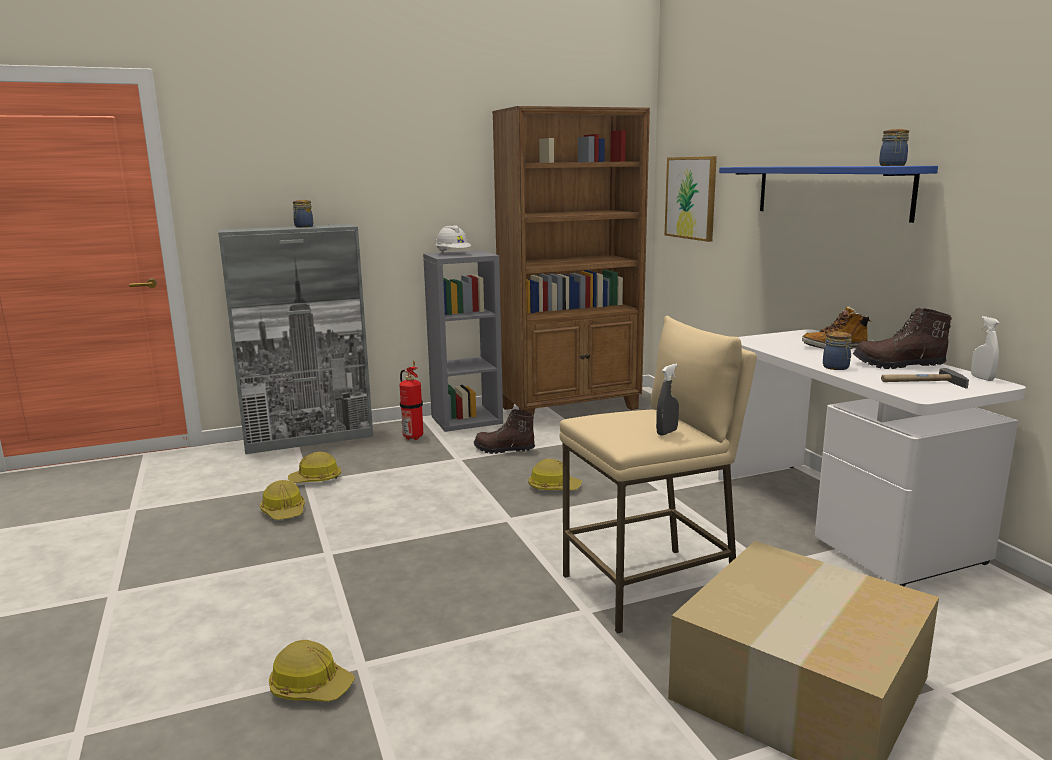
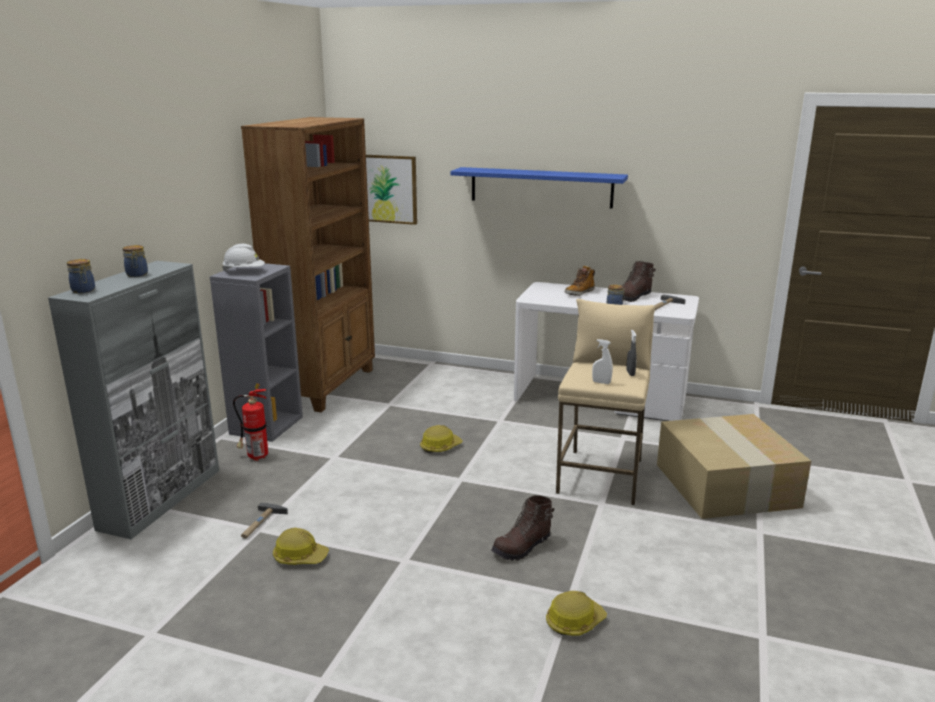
camera: 50 degrees left, 5 degrees up
hard hat [288,452,341,483] -> hammer [241,503,288,539]
brown boot [474,409,535,454] -> brown boot moved to [491,496,554,561]
jar [879,129,909,166] -> jar moved to [67,259,95,293]
white spray bottle [971,316,1000,381] -> white spray bottle moved to [592,339,613,384]

